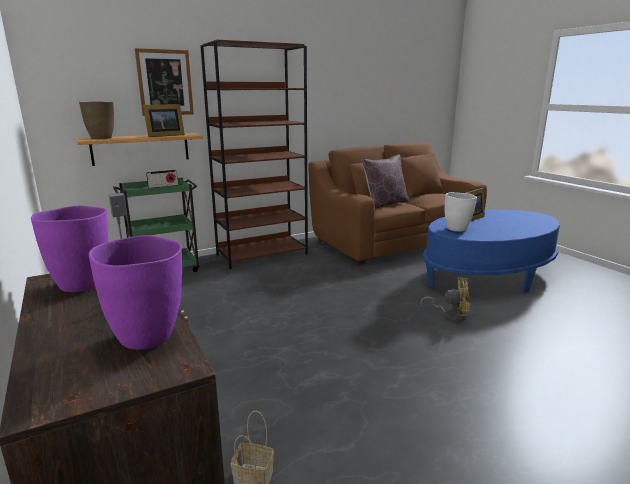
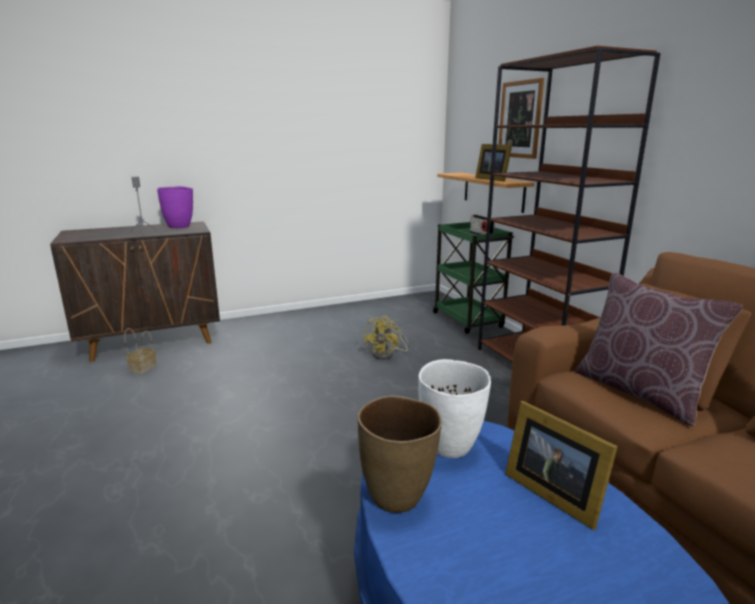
camera: 95 degrees right, 0 degrees up
brown vase [79,101,114,139] -> brown vase moved to [358,395,442,513]
purple vase [89,235,182,350] -> none
yellow fan [421,277,470,322] -> yellow fan moved to [364,316,409,360]

